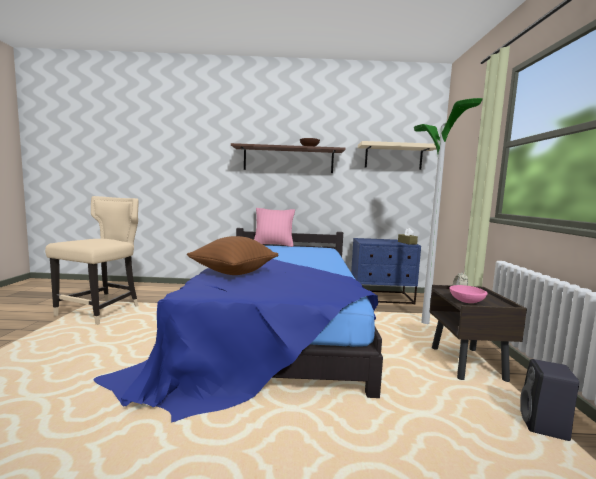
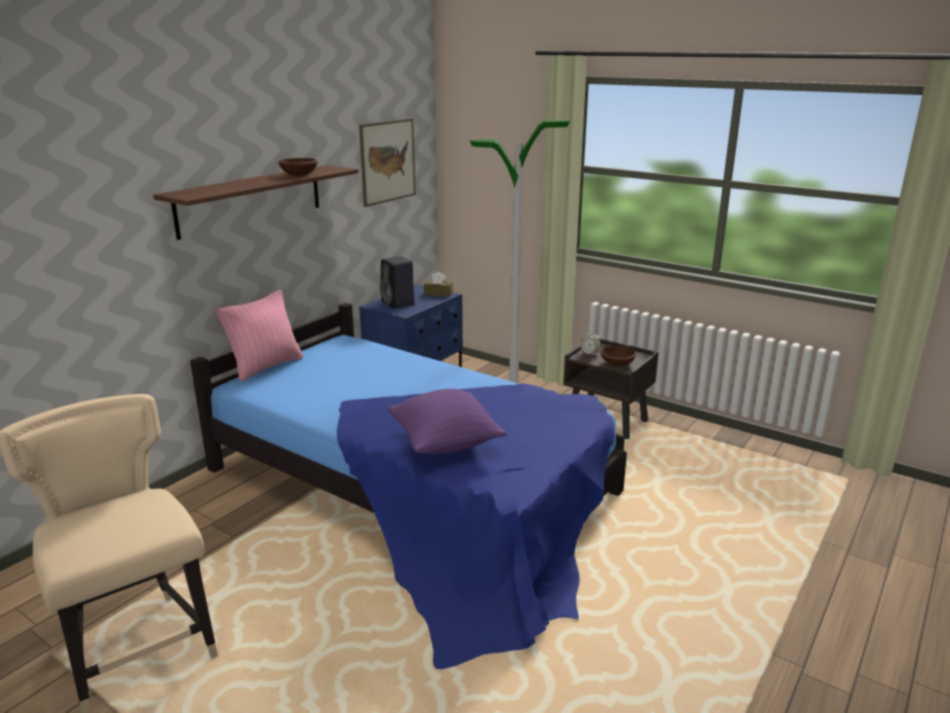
camera: 55 degrees left, 15 degrees up
brown pillow [187,236,279,275] -> purple pillow [388,389,507,454]
beige shelf [358,141,436,170] -> picture [359,119,416,207]
pink bowl [449,285,488,303] -> brown bowl [601,346,636,366]
black speaker [520,359,579,441] -> black speaker moved to [380,256,415,308]

